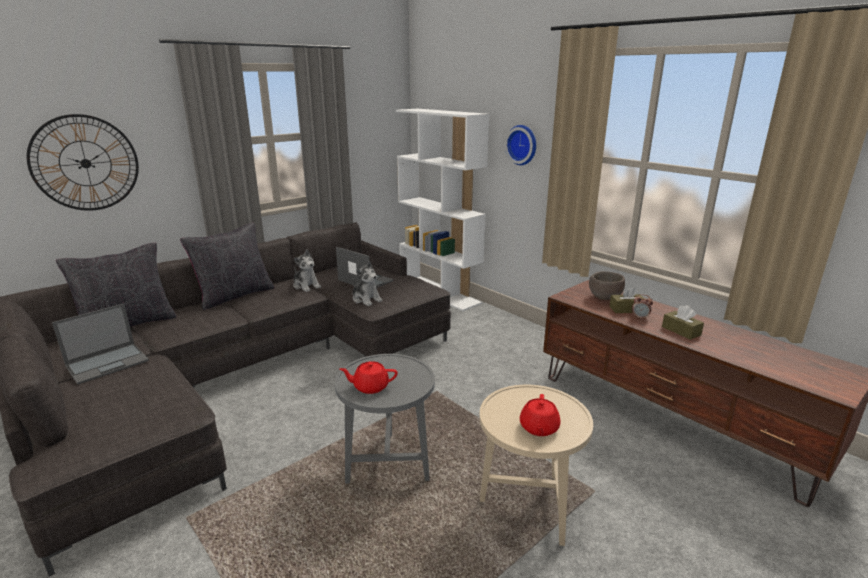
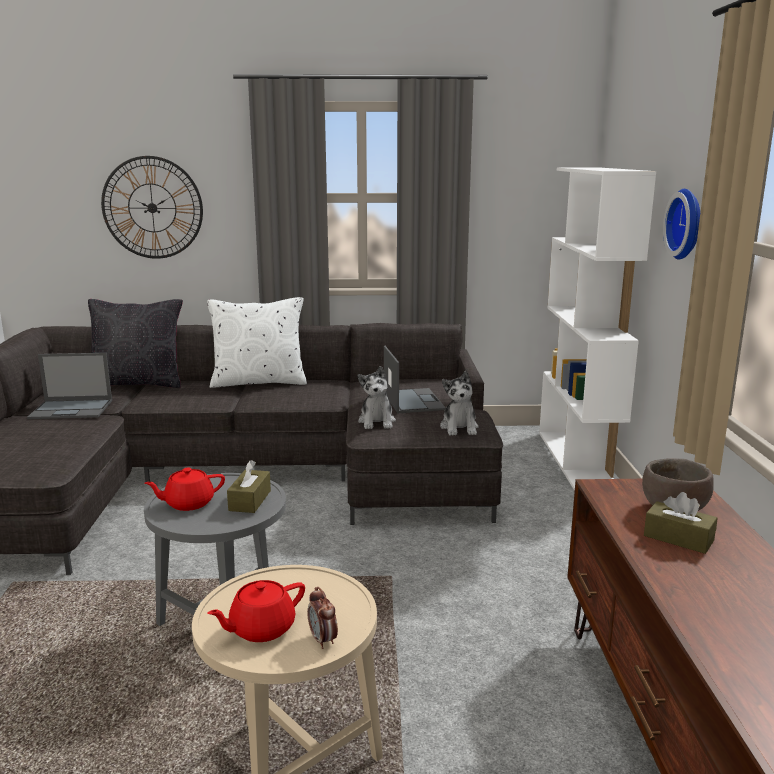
camera: 40 degrees right, 5 degrees down
black pillow [180,223,275,310] -> white pillow [207,297,307,388]
plush toy [293,249,321,292] -> plush toy moved to [440,371,479,435]
red teapot [340,361,398,394] -> red teapot turned 60 degrees counterclockwise [145,468,225,511]
alarm clock [632,294,653,320] -> alarm clock moved to [307,587,338,649]
brown tissue box [662,305,704,340] -> brown tissue box moved to [227,460,271,513]

